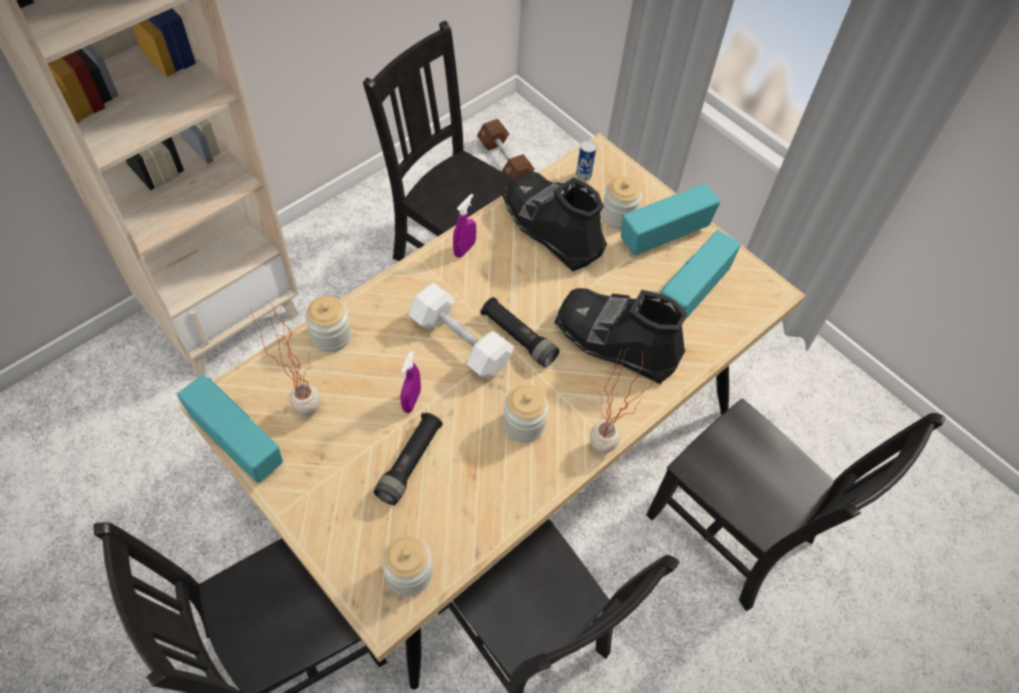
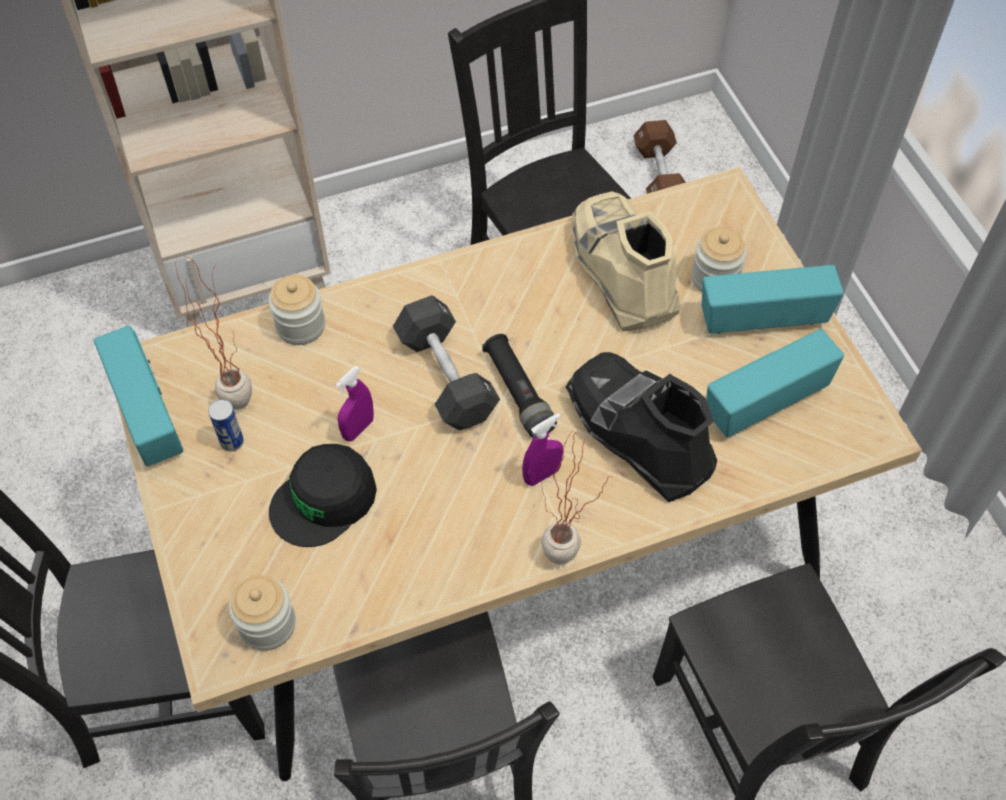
camera: 25 degrees right, 0 degrees up
black flashlight [374,413,443,505] -> black cap [269,444,377,547]
white dumbbell [409,283,513,379] -> black dumbbell [393,295,500,430]
purple spray bottle [453,194,476,258] -> purple spray bottle moved to [522,413,563,486]
black boot [502,171,607,271] -> beige boot [572,191,680,331]
jar [503,385,549,442] -> none
can [576,140,597,181] -> can moved to [208,399,244,451]

